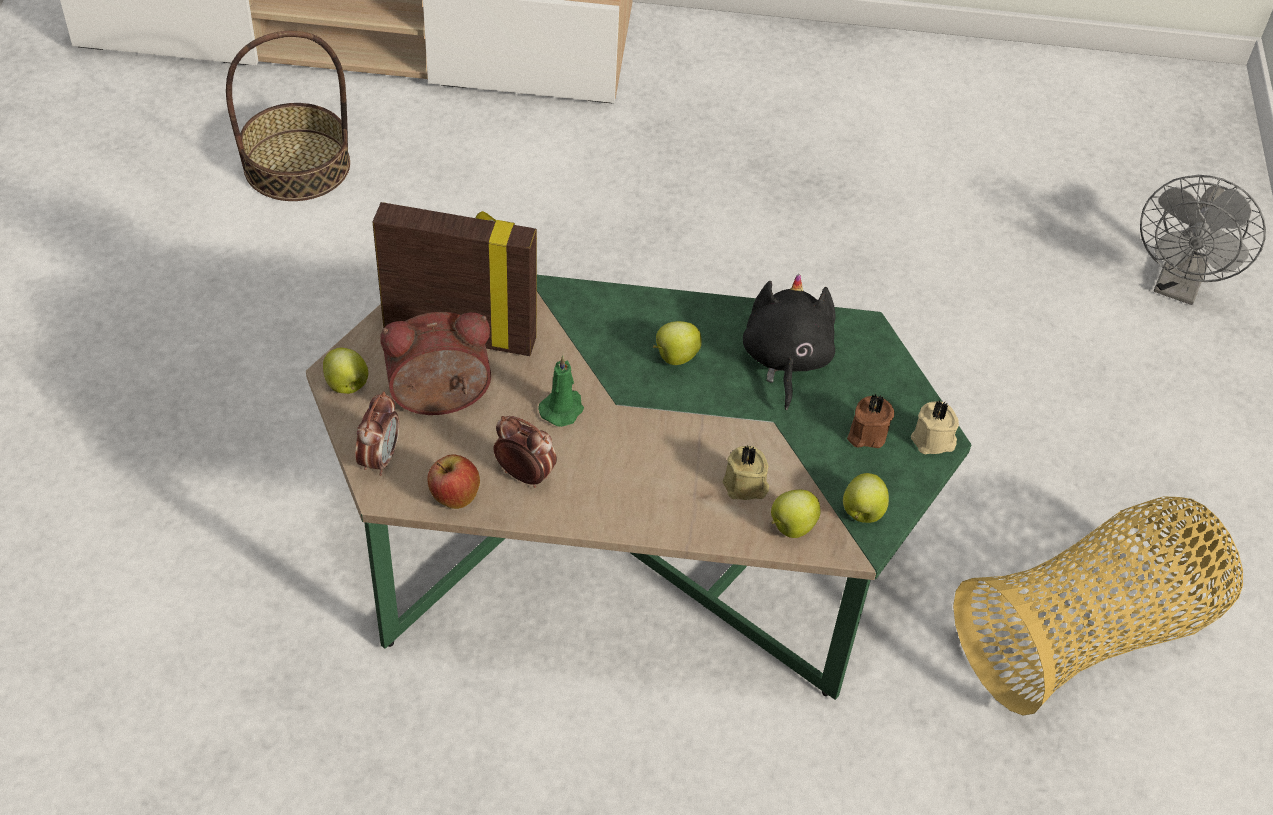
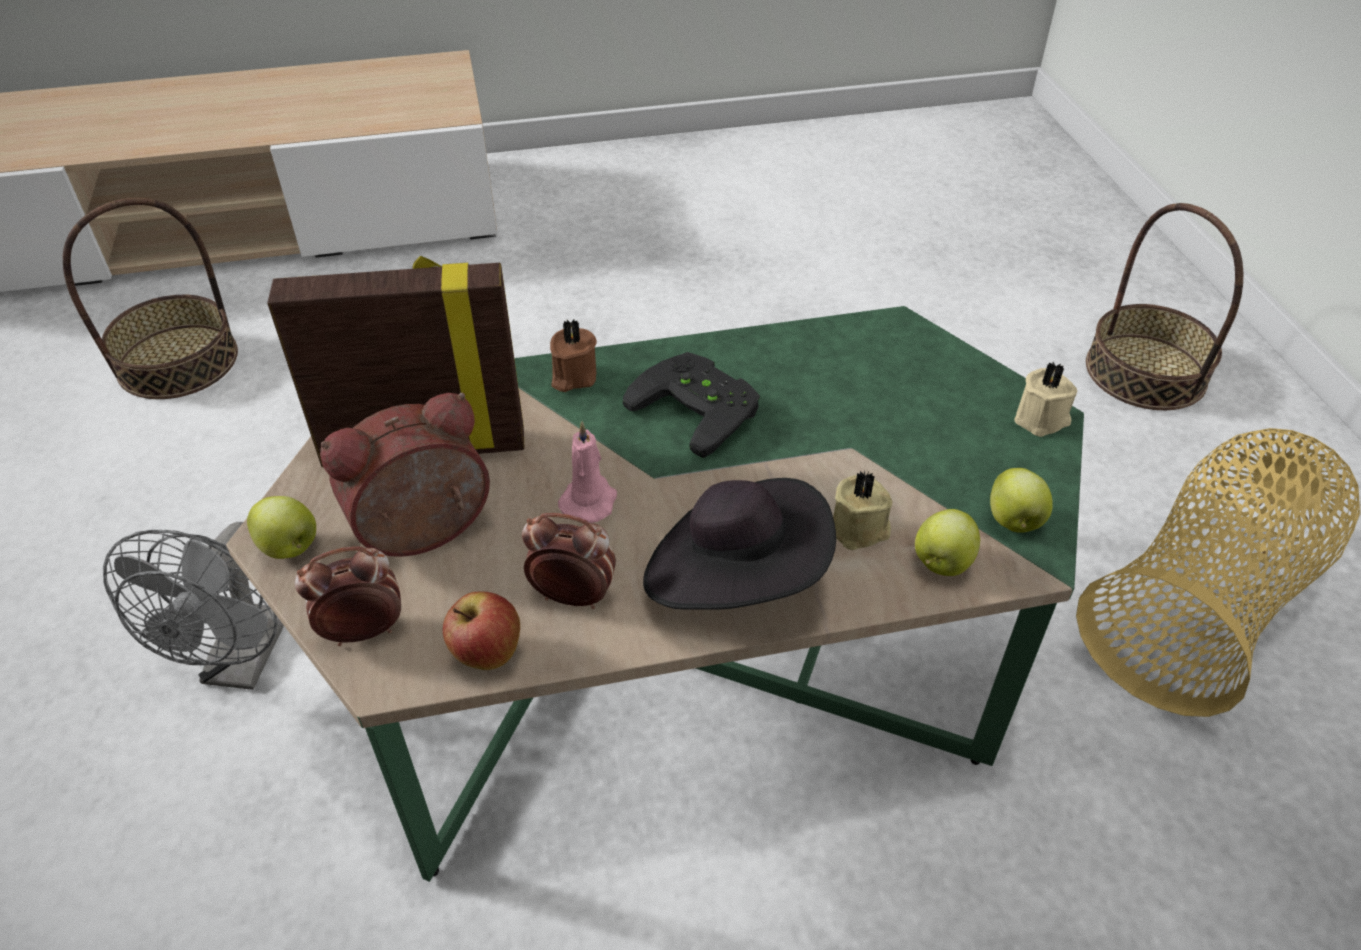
camera: 15 degrees left, 5 degrees down
alarm clock [355,391,399,476] -> alarm clock turned 105 degrees counterclockwise [295,546,401,646]
green candle [538,356,584,427] -> pink candle [558,421,617,523]
apple [653,321,702,365] -> black game controller [623,352,760,458]
black plush toy [743,274,835,410] -> none
brown candle [847,394,894,448] -> brown candle moved to [550,320,597,392]
grey fan [1140,175,1266,305] -> grey fan moved to [103,522,284,690]
none -> black hat [643,478,836,610]
none -> basket [1086,203,1243,410]

